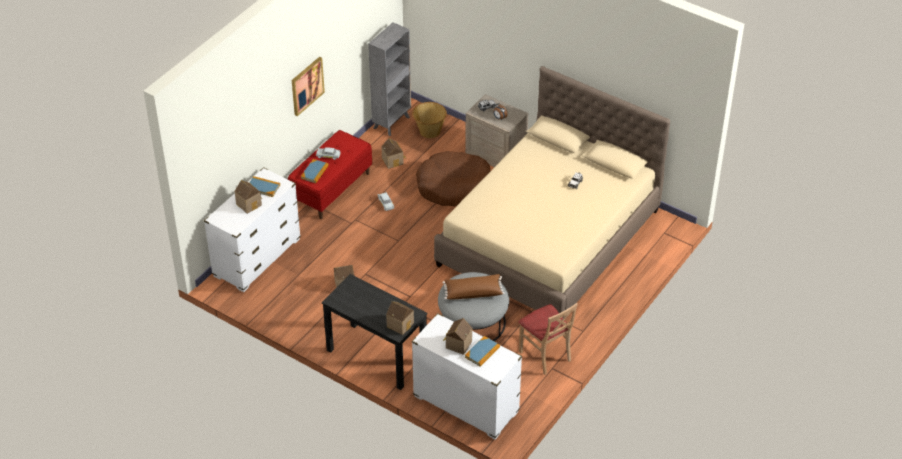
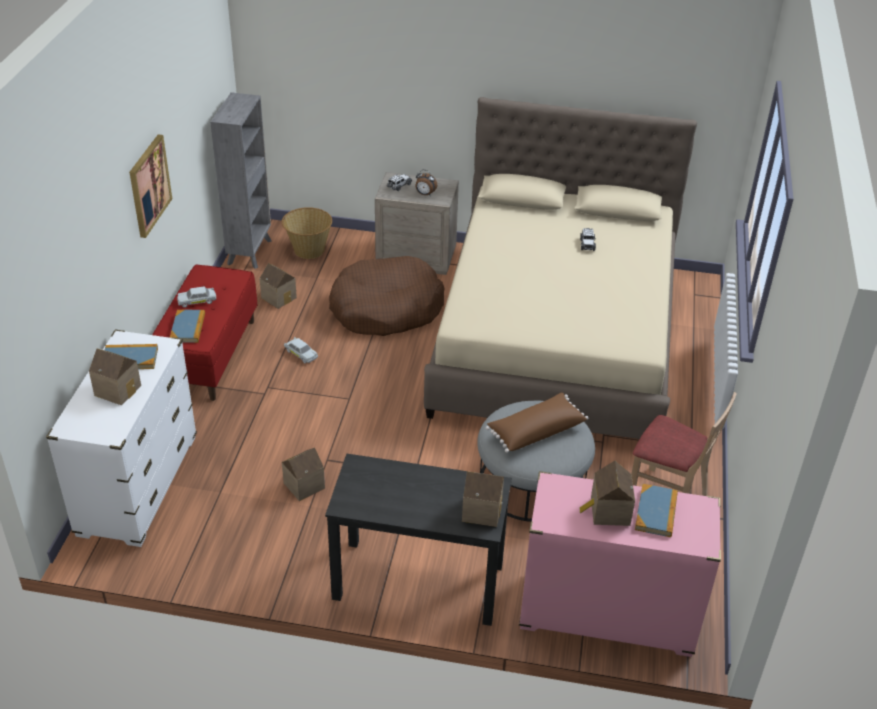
camera: 25 degrees left, 5 degrees down
white dresser [412,313,522,439] -> pink dresser [519,471,721,657]

